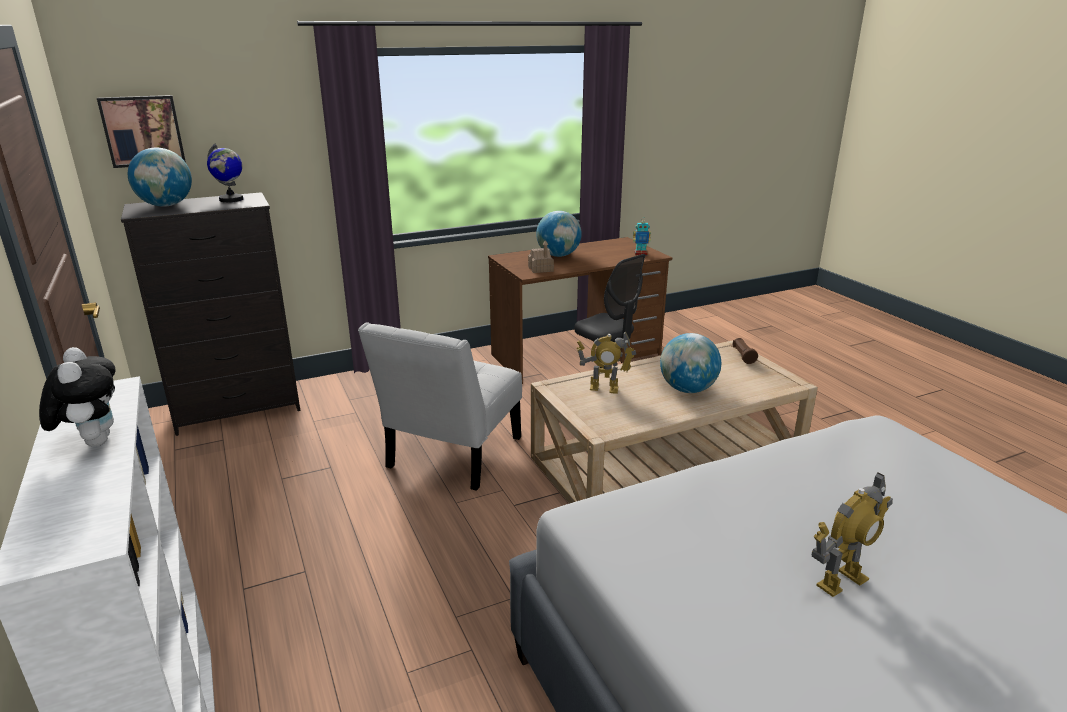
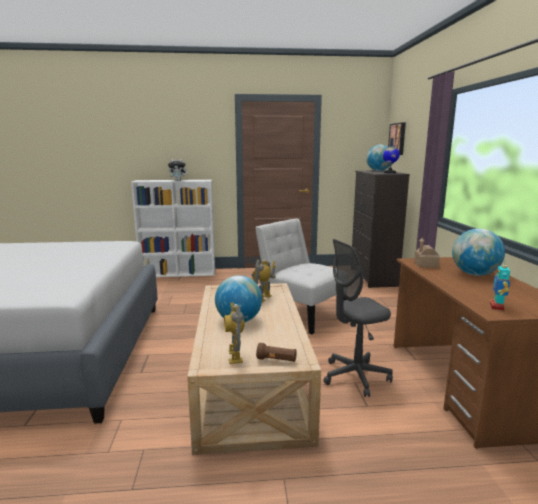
camera: 110 degrees right, 10 degrees down
toy robot [812,472,893,597] -> toy robot moved to [224,302,245,364]

